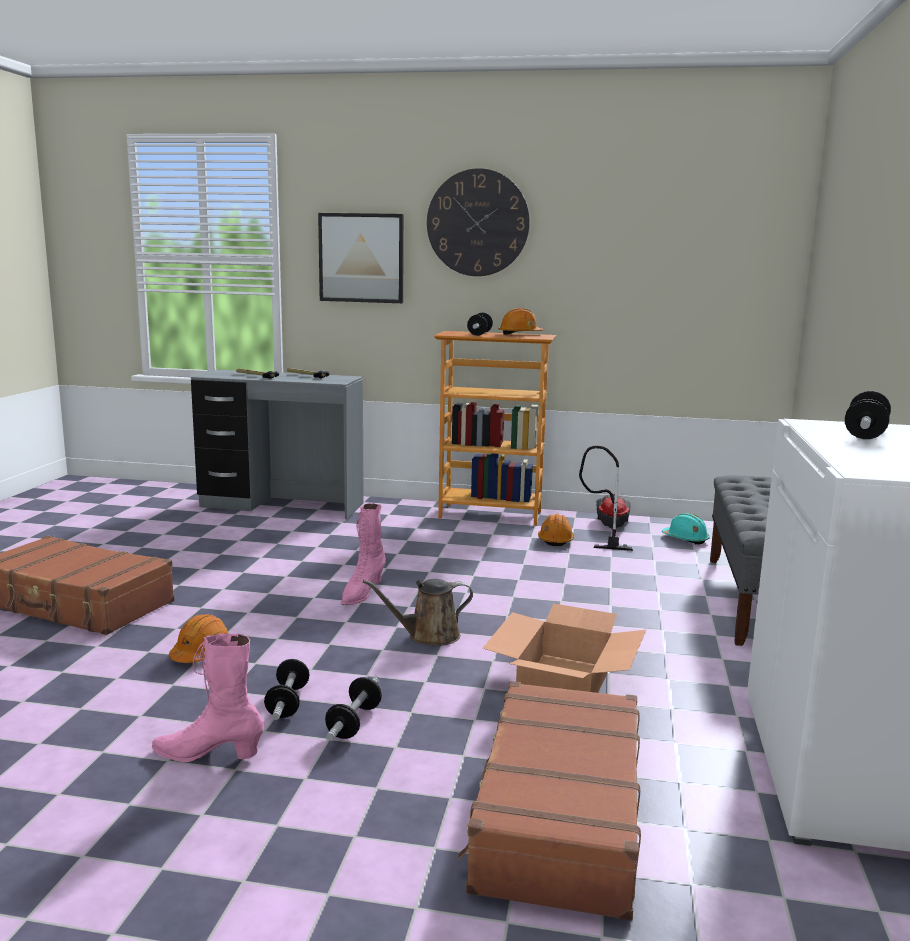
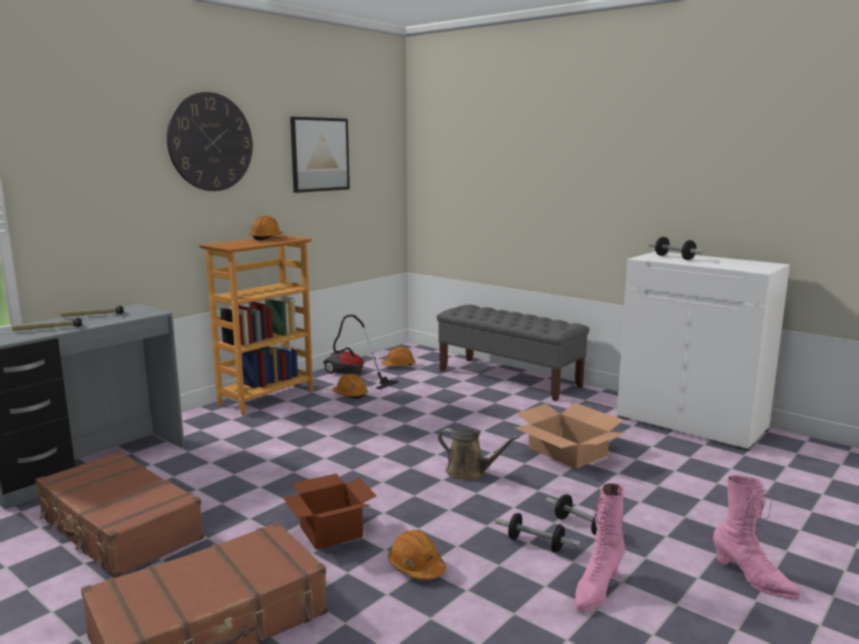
camera: 60 degrees left, 0 degrees up
picture [318,213,404,303] -> picture moved to [290,117,350,193]
pink boot [341,503,386,605] -> pink boot moved to [713,475,801,599]
brown watering can [363,579,473,646] -> brown watering can turned 75 degrees counterclockwise [438,428,519,481]
brown suitcase [458,681,641,921] -> brown suitcase moved to [35,451,204,578]
dumbbell [467,312,493,336] -> none
turquoise hard hat [662,513,710,544] -> orange hard hat [382,347,415,366]
none -> cardboard box [283,473,377,550]

